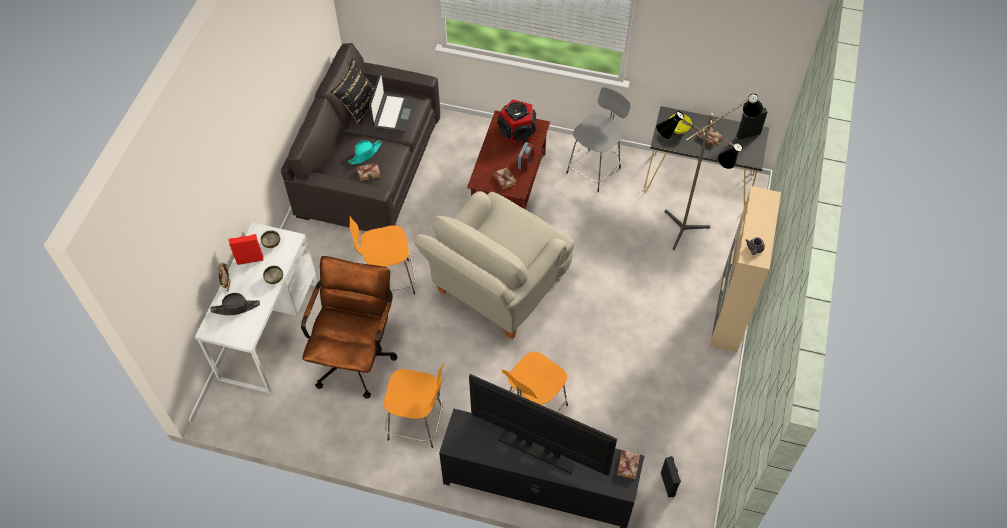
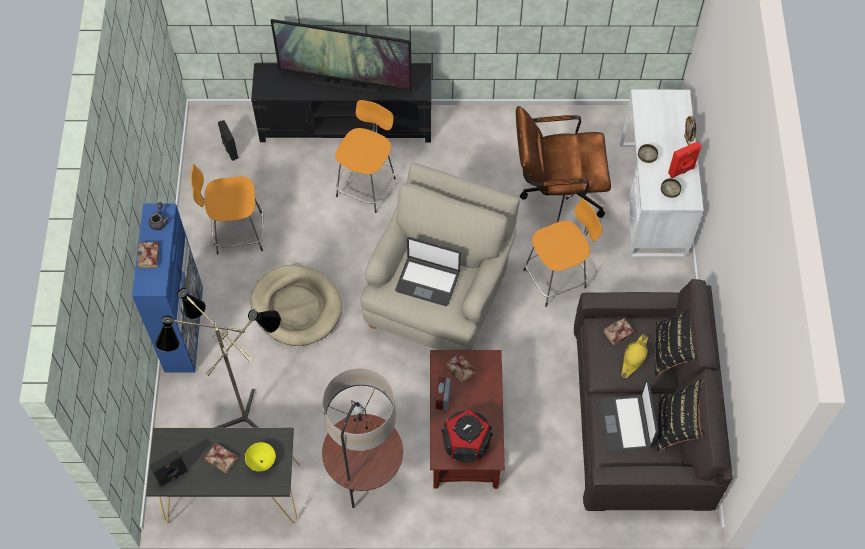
camera: 165 degrees right, 5 degrees up
black hat [210,293,260,315] -> none
brown office chair [301,256,398,399] -> brown office chair turned 90 degrees clockwise [516,106,611,223]
turquoise hat [348,140,382,165] -> yellow hat [621,334,648,378]
orange stool [384,363,444,448] -> orange stool moved to [191,164,264,255]
grey stool [566,87,631,192] -> floor lamp [322,368,403,508]
book [617,450,640,479] -> book moved to [137,242,159,268]
beige cabinet [710,186,781,352] -> blue cabinet [132,204,203,373]
none -> beige dog bed [251,265,342,346]
none -> laptop [395,237,461,306]
none -> black pillow [655,310,698,377]

